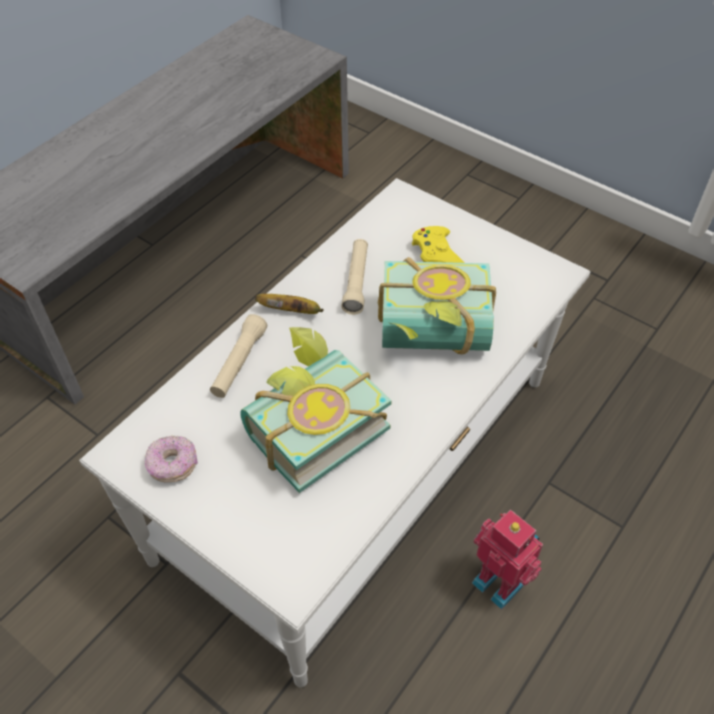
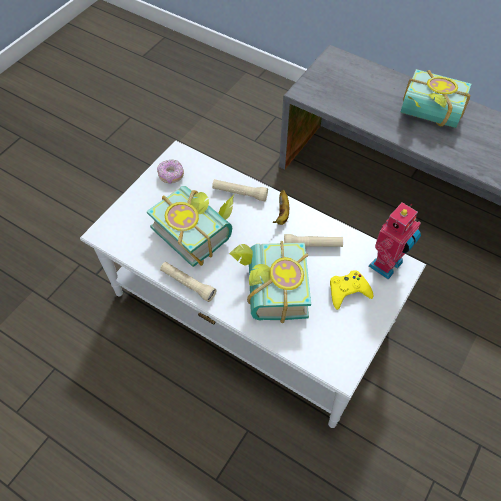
camera: 85 degrees right, 5 degrees up
toy robot [472,509,543,609] -> toy robot moved to [369,203,421,279]
none -> beige flashlight [160,262,217,302]
none -> book [401,69,471,128]

